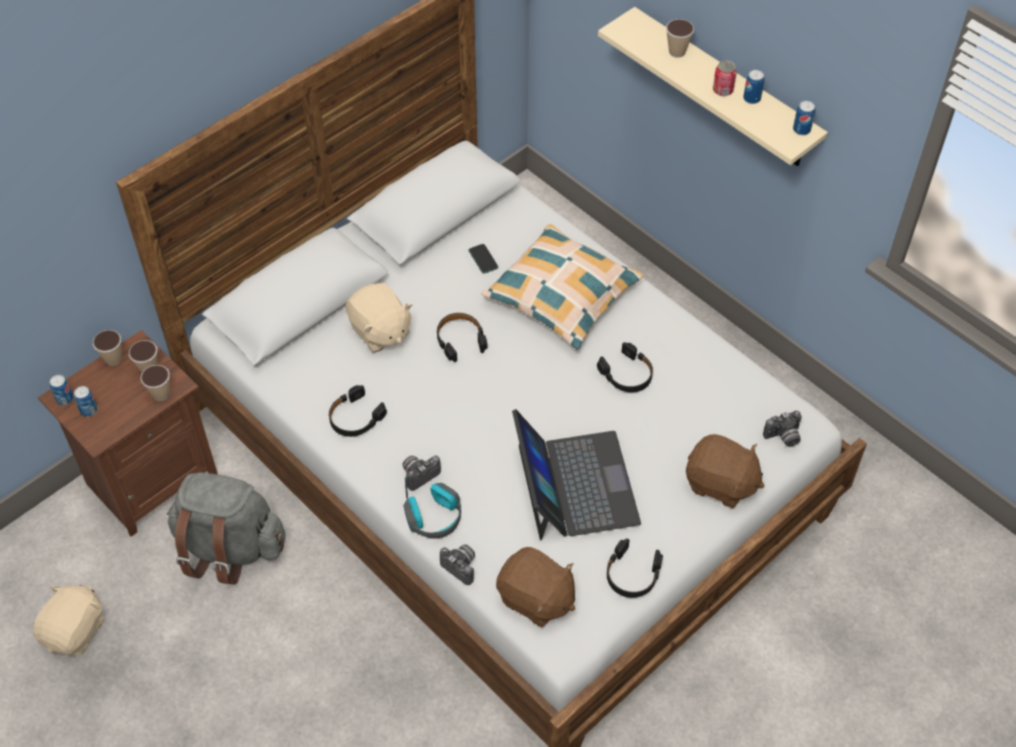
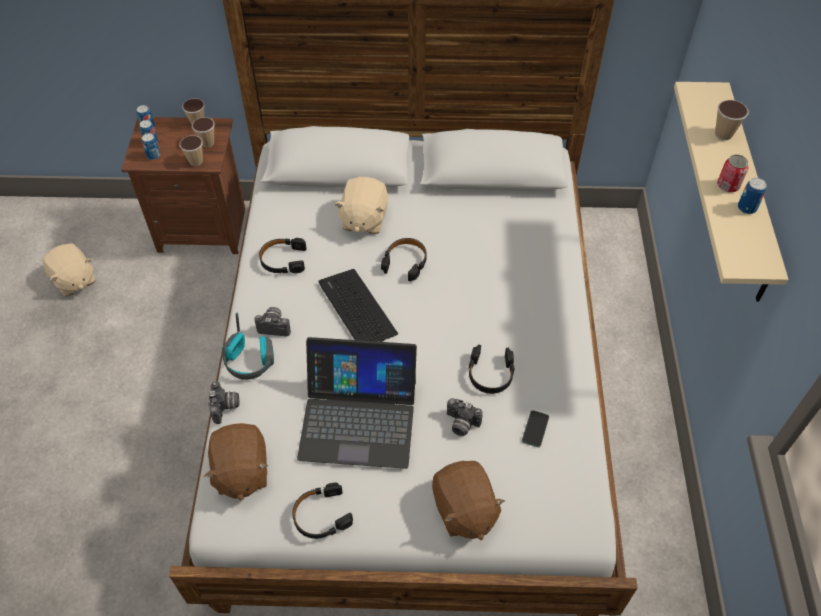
camera: 45 degrees right, 0 degrees up
beige plush toy [33,585,105,655] -> beige plush toy turned 75 degrees clockwise [43,243,96,297]
grey backpack [167,472,286,585] -> none
phone [469,244,498,274] -> phone moved to [522,410,549,447]
pillow [481,224,643,350] -> none
laptop [512,409,641,540] -> laptop turned 60 degrees clockwise [297,337,417,469]
camera [763,411,802,447] -> camera moved to [447,398,483,436]
can [793,101,815,135] -> can moved to [142,133,160,160]
none -> keyboard [318,269,398,342]

